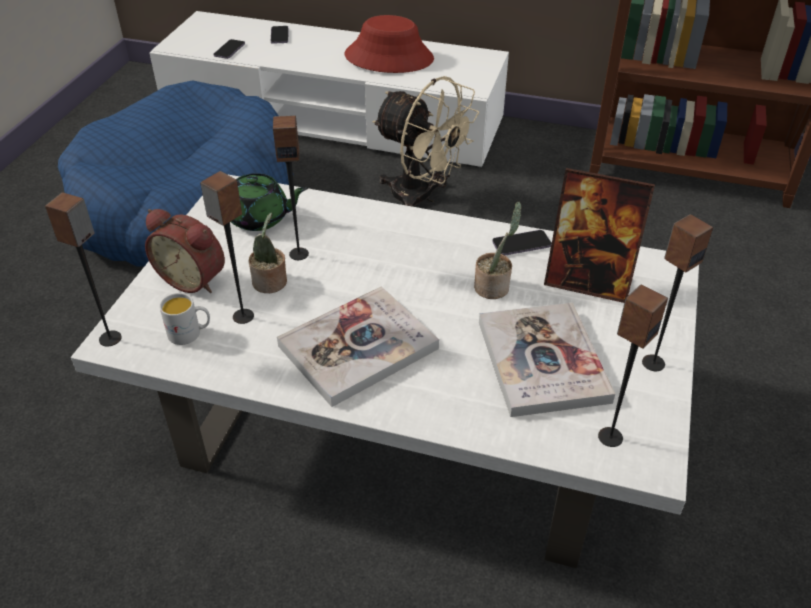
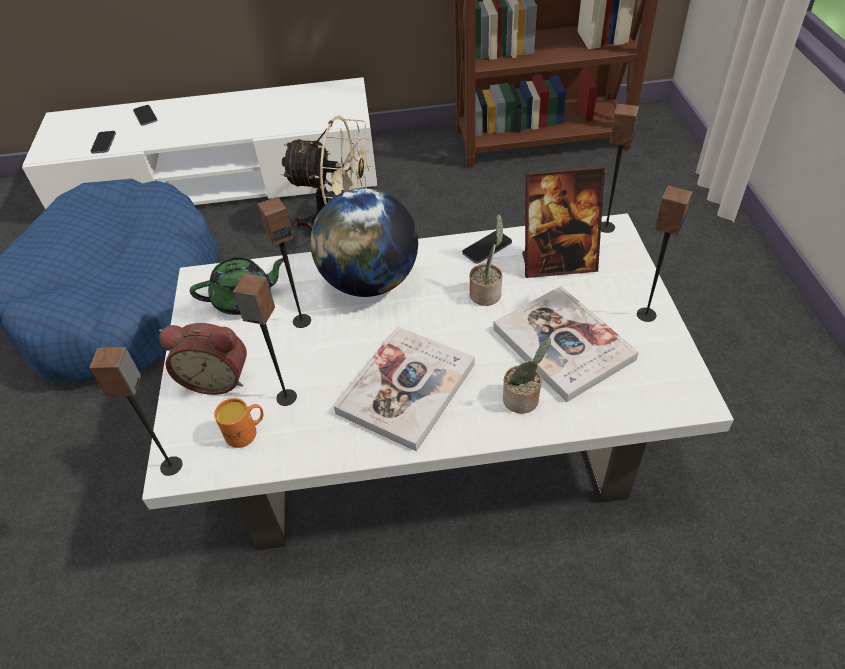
camera: 20 degrees left, 5 degrees up
white mug [159,293,210,345] -> orange mug [214,398,264,448]
potted plant [249,213,287,293] -> potted plant moved to [503,338,551,414]
red hat [344,15,434,73] -> none
speaker [598,284,668,447] -> speaker moved to [601,104,639,233]
none -> globe [310,188,418,297]

